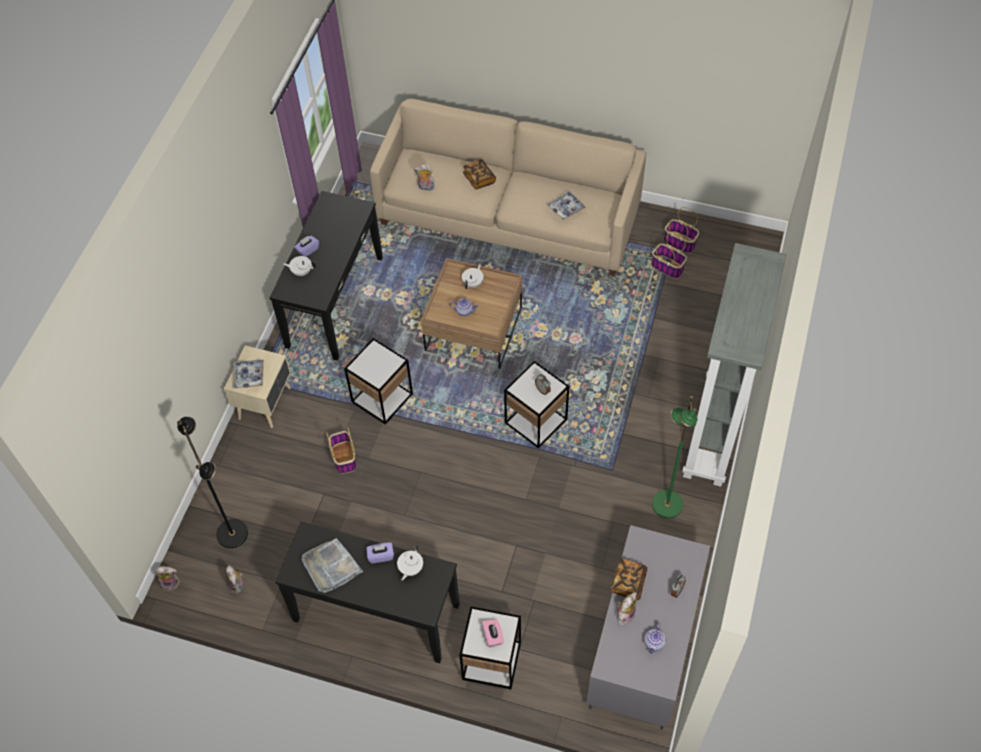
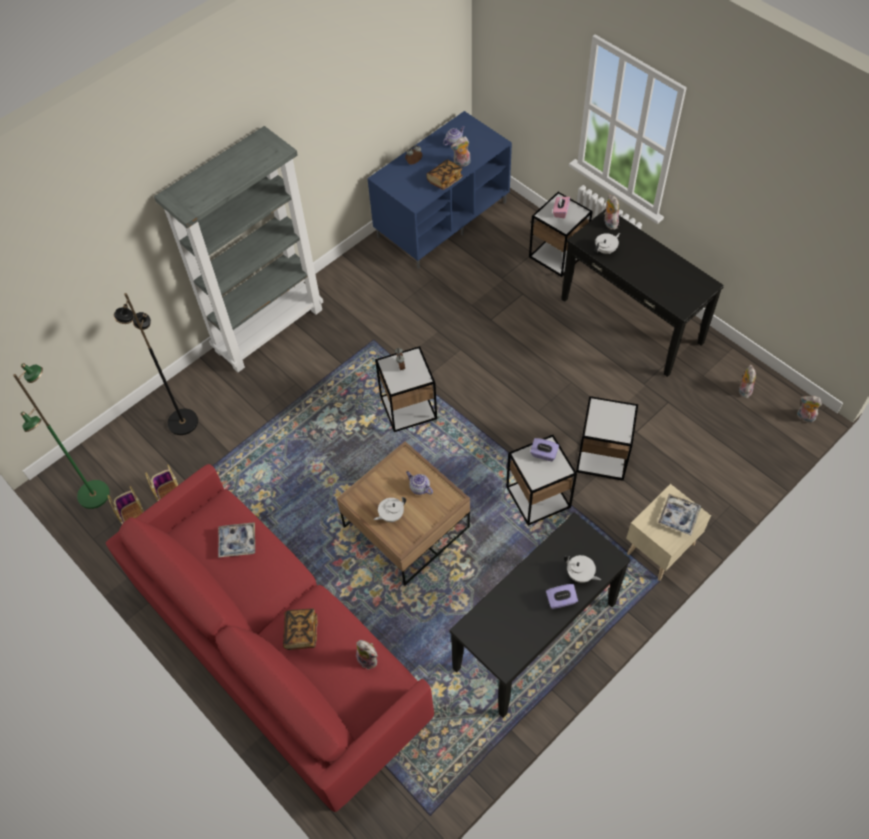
camera: 150 degrees left, 0 degrees up
black floor lamp [177,417,248,548] -> black floor lamp moved to [114,293,198,435]
grey tray [301,538,363,593] -> none
basket [326,427,357,474] -> side table [576,396,638,481]
purple tissue box [366,543,394,564] -> purple tissue box moved to [530,438,559,461]
beige sofa [370,99,646,276] -> red sofa [106,464,434,812]
grey tv stand [586,525,710,730] -> blue tv stand [367,111,512,269]
green floor lamp [652,396,698,518] -> green floor lamp moved to [13,363,110,509]
none -> plush toy [604,195,619,230]

